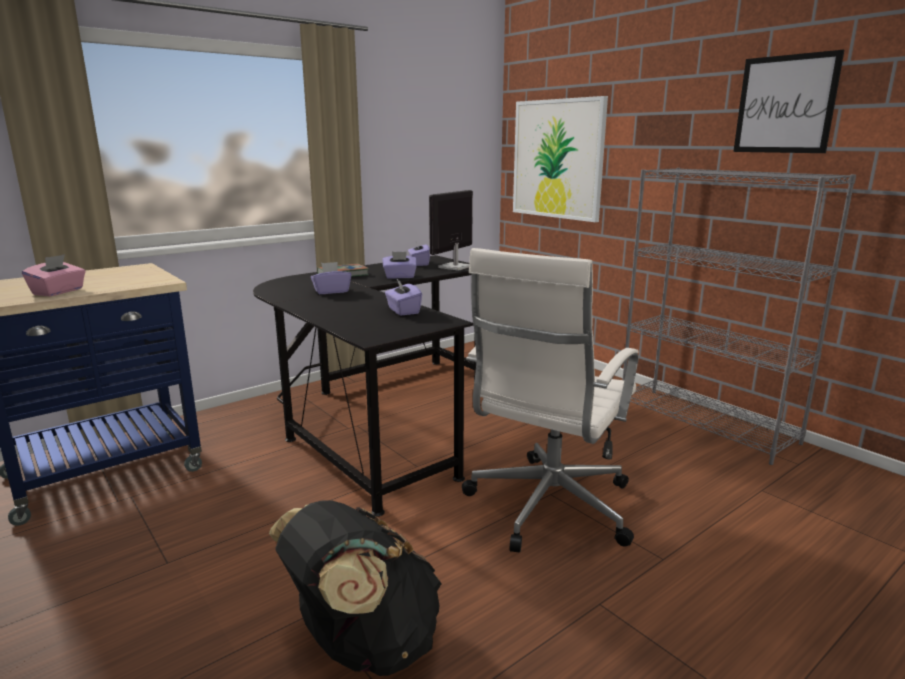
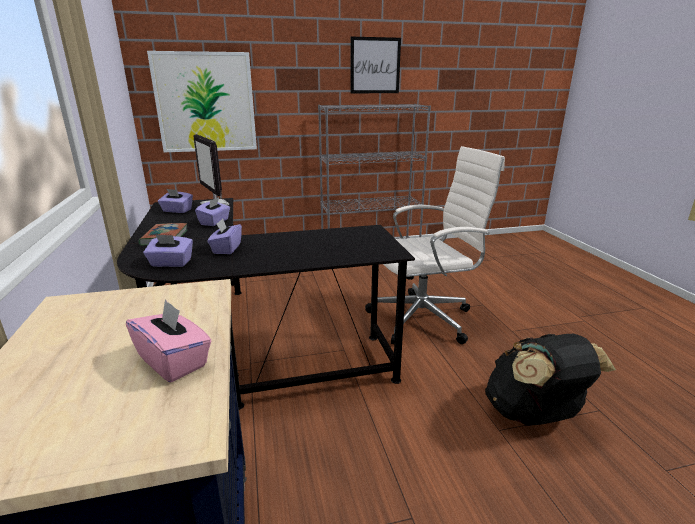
camera: 65 degrees left, 5 degrees up
purple tissue box [385,278,422,316] -> purple tissue box moved to [143,234,193,267]
white office chair [462,248,639,552] -> white office chair turned 75 degrees counterclockwise [365,146,505,344]

